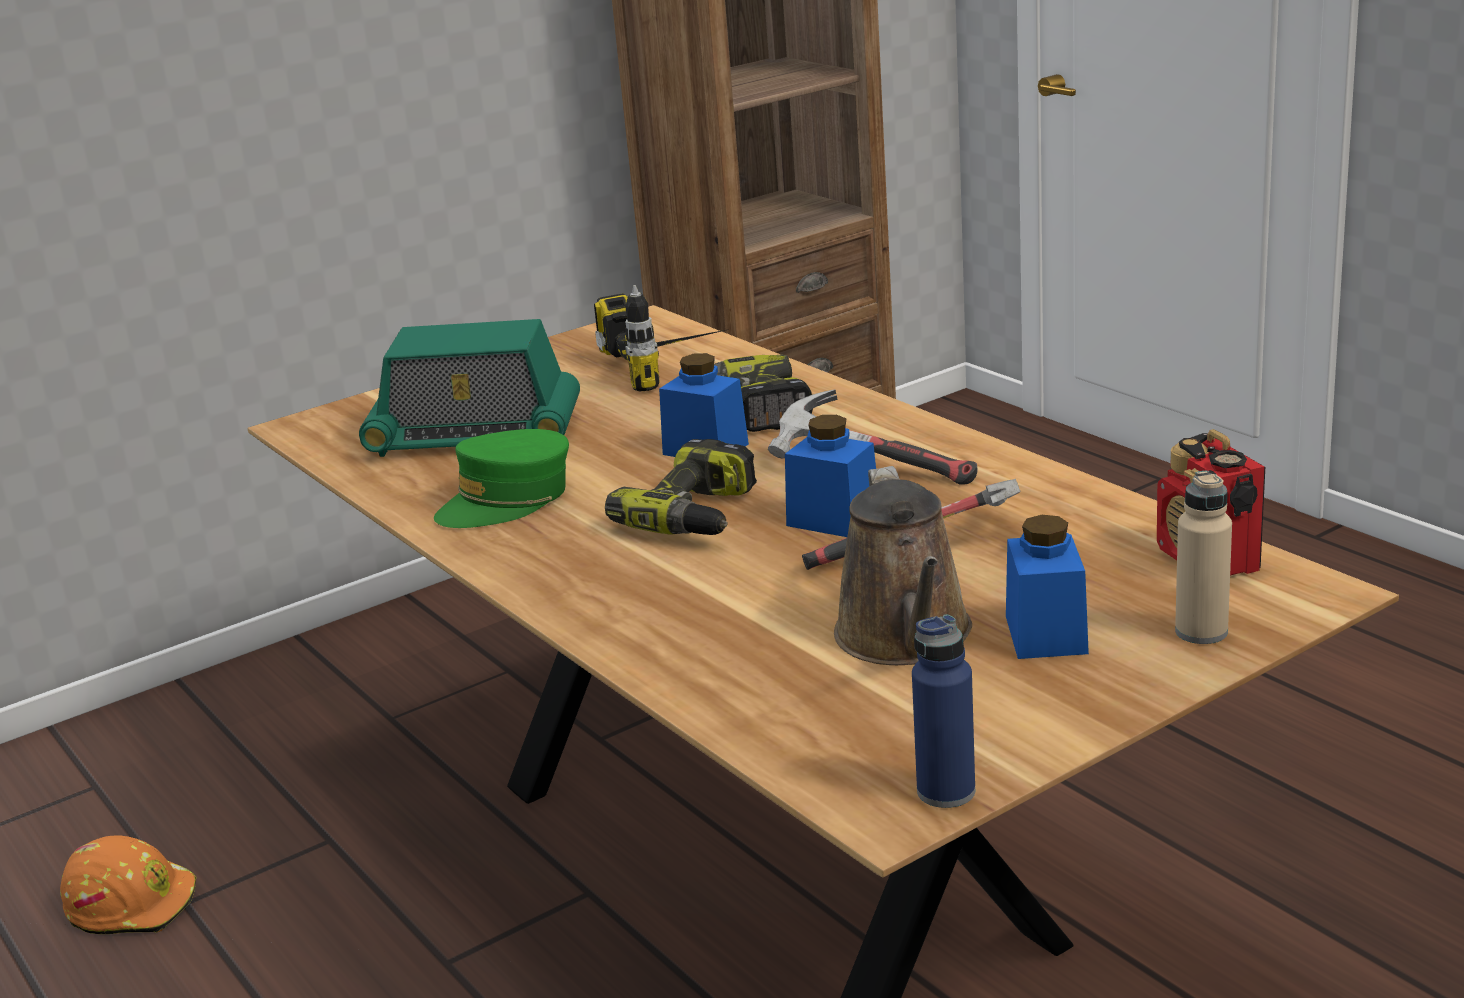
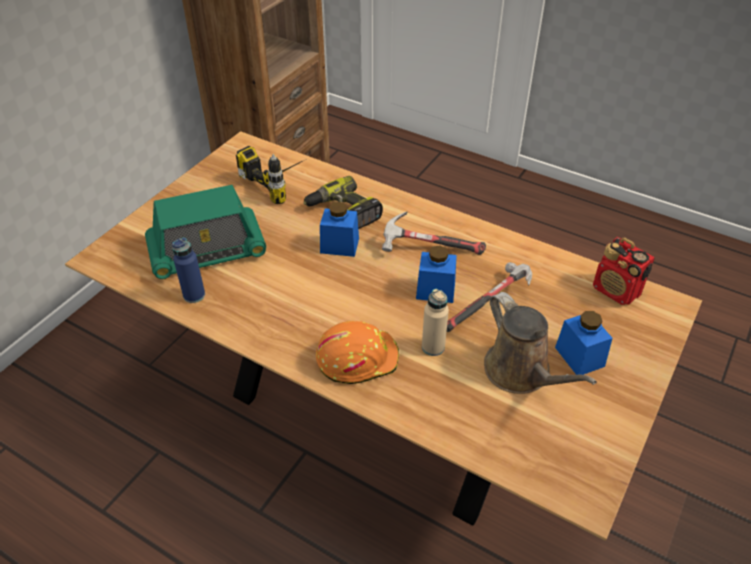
camera: 25 degrees left, 20 degrees up
orange hard hat [60,836,196,934] -> orange hard hat moved to [316,321,399,384]
green cap [434,429,569,528] -> none
power drill [605,439,757,535] -> none
blue bottle [912,615,975,808] -> blue bottle moved to [172,237,205,303]
beige bottle [1175,471,1232,644] -> beige bottle moved to [422,289,449,356]

